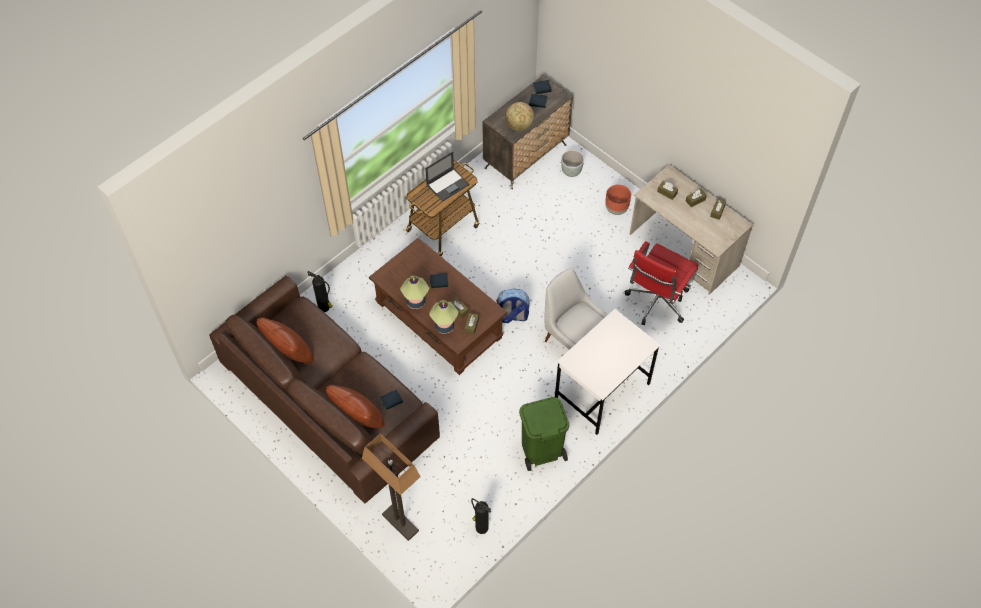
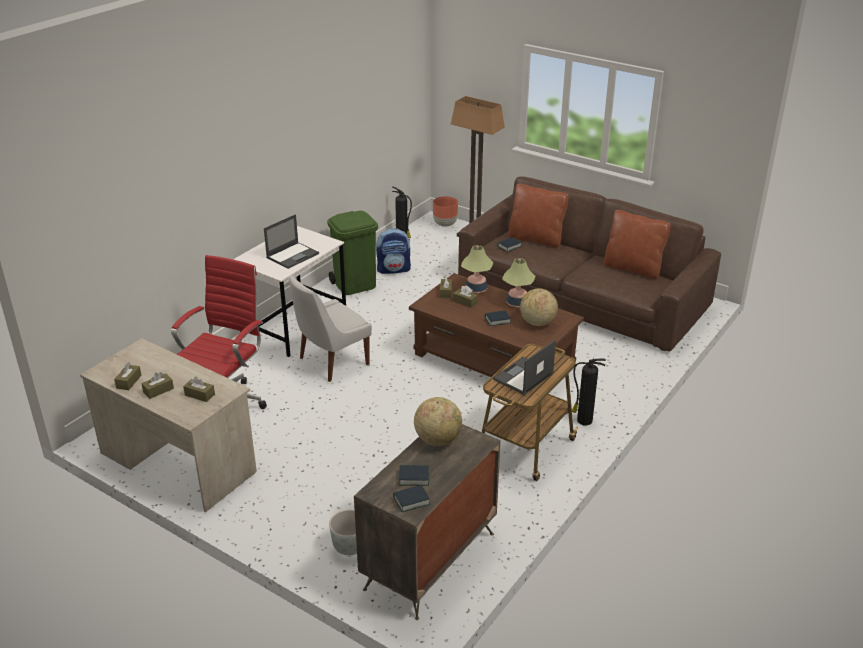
camera: 170 degrees right, 25 degrees down
fire extinguisher [307,271,333,312] -> fire extinguisher moved to [572,358,606,425]
backpack [496,288,530,323] -> backpack moved to [376,228,411,274]
white chair [545,268,608,350] -> white chair turned 105 degrees clockwise [289,275,372,382]
brown planter [605,185,631,215] -> brown planter moved to [433,196,458,227]
none -> laptop [264,214,319,269]
none -> globe [520,288,558,326]

